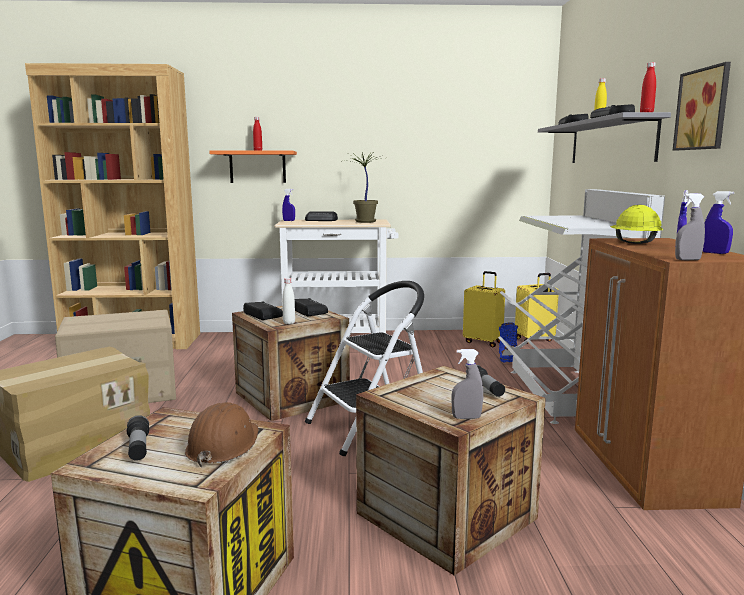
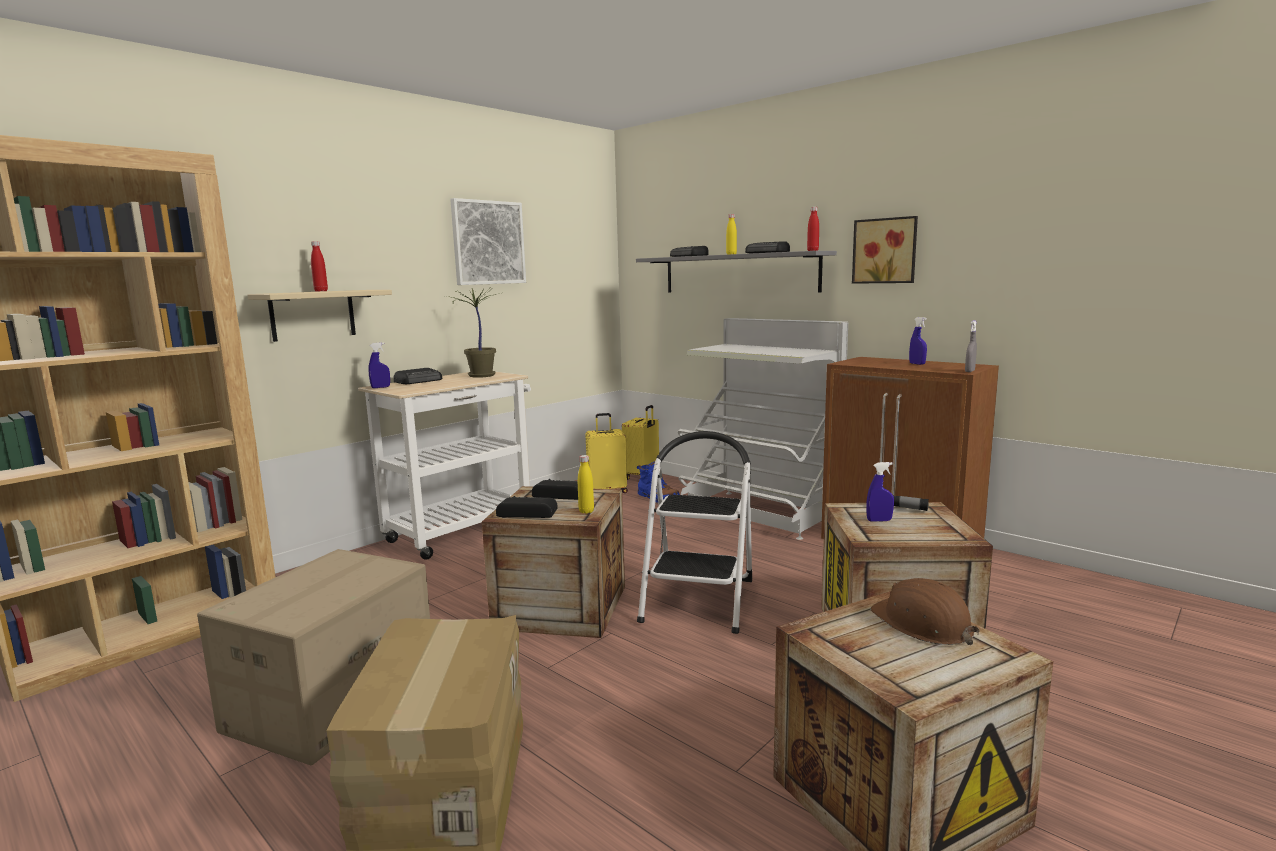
camera: 45 degrees left, 0 degrees up
flashlight [126,415,149,461] -> none
orange shelf [209,151,297,183] -> beige shelf [247,290,392,342]
white bottle [282,278,295,324] -> yellow bottle [578,455,594,514]
grey spray bottle [451,349,483,419] -> none
yellow hard hat [611,205,663,244] -> none
blue spray bottle [703,191,734,254] -> blue spray bottle moved to [866,462,894,522]
none -> picture [450,198,526,285]

